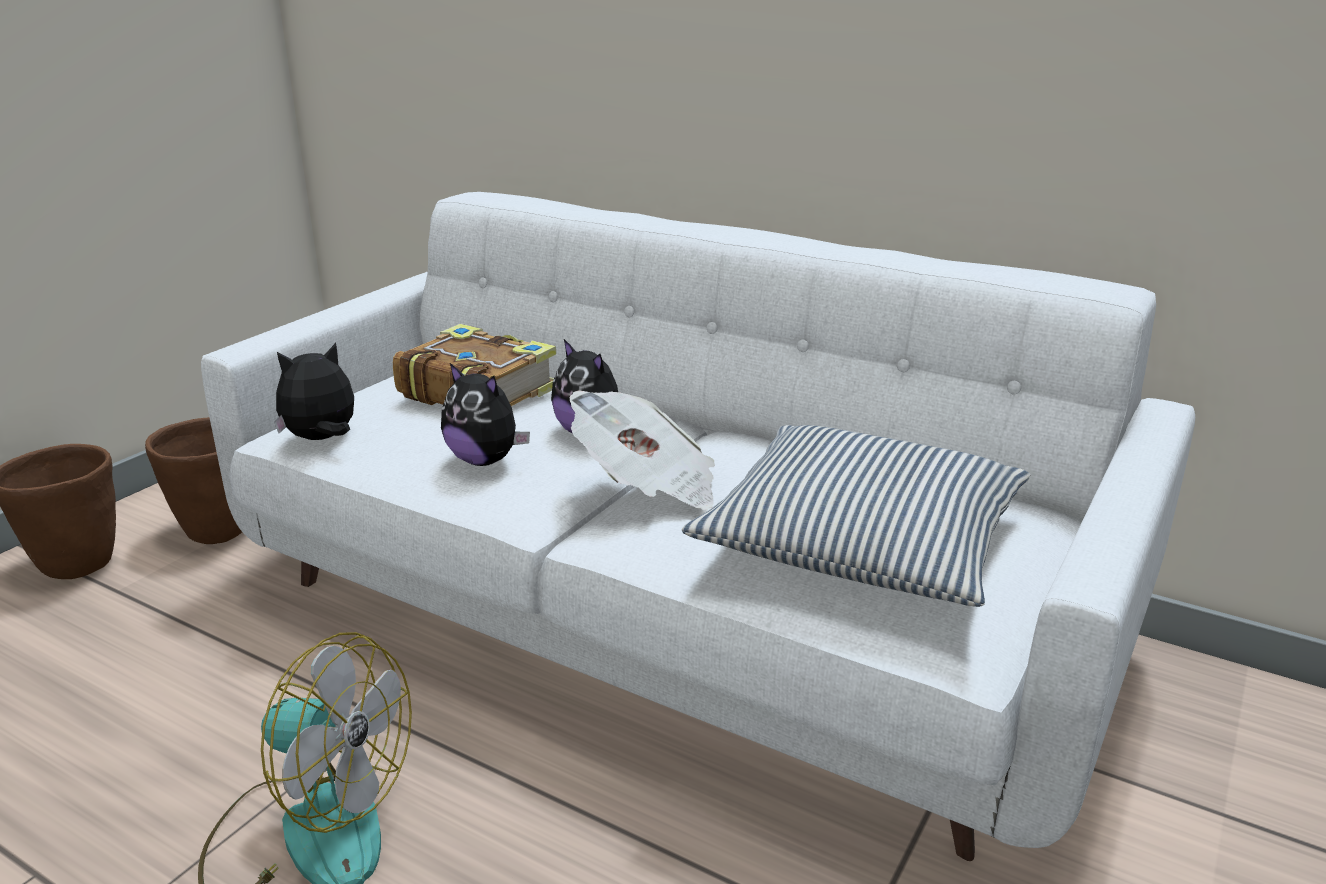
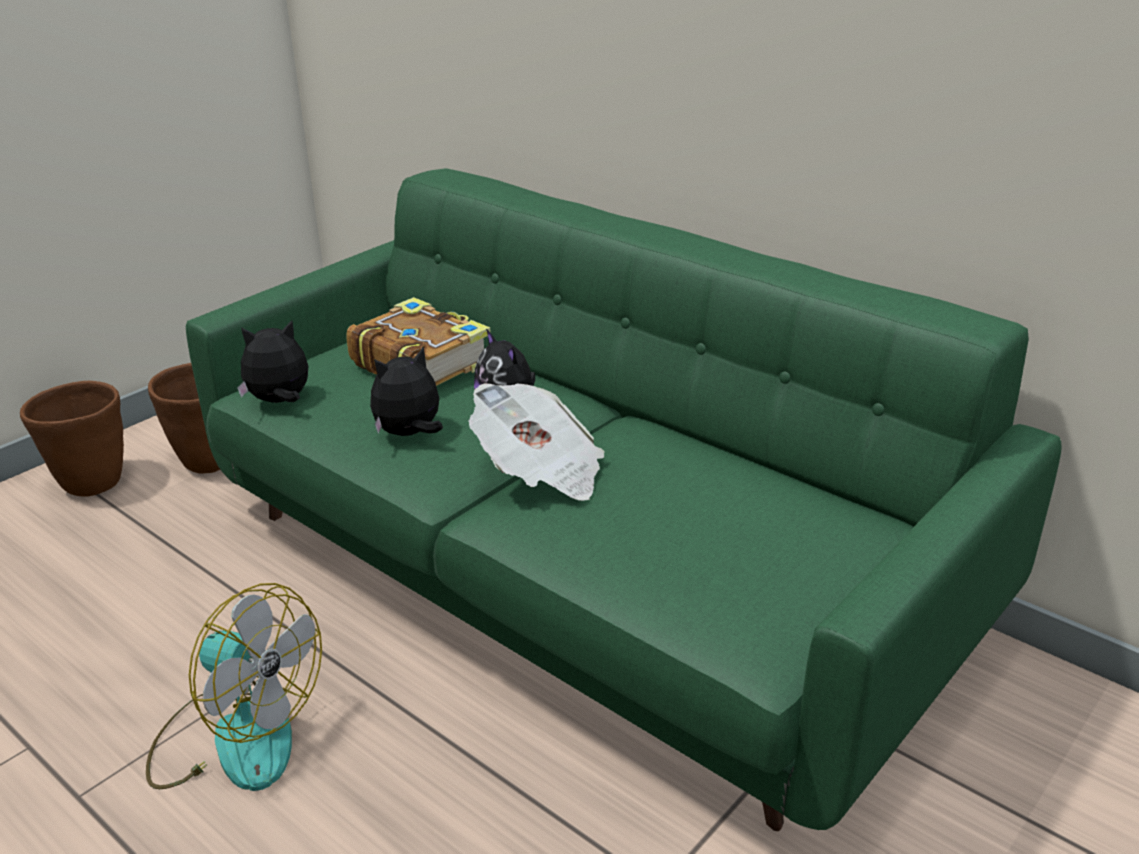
camera: 10 degrees right, 5 degrees up
white sofa [201,192,1195,861] -> green sofa [186,168,1062,831]
plush toy [441,363,530,466] -> plush toy turned 105 degrees clockwise [370,346,443,436]
pillow [682,425,1031,607] -> none

